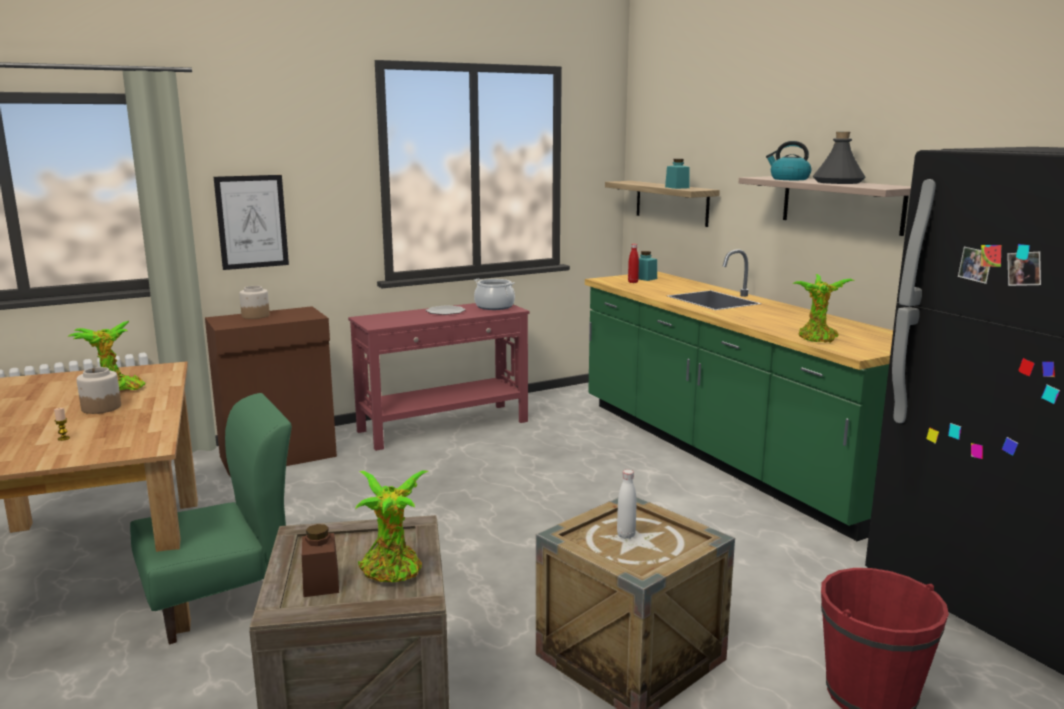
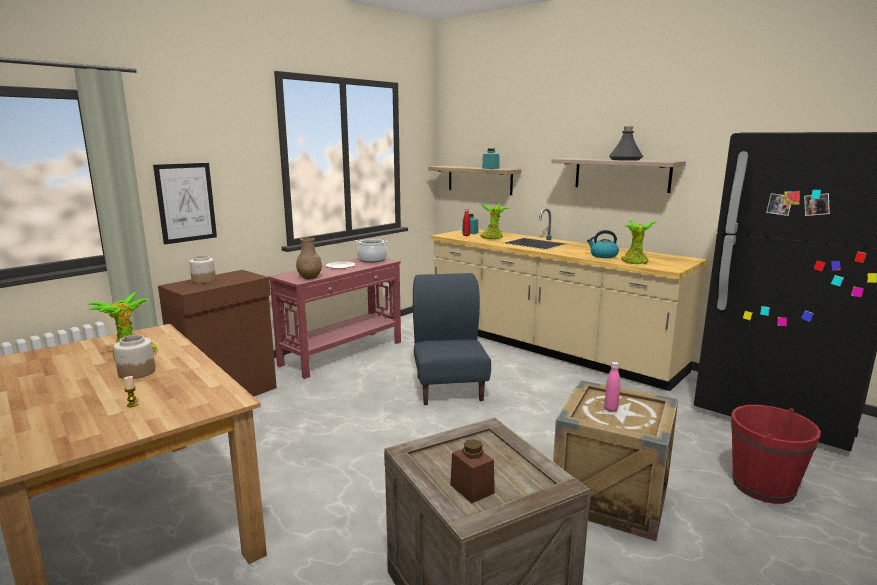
camera: 20 degrees left, 0 degrees up
green chair [130,393,292,644] -> none
potted plant [355,470,428,582] -> potted plant moved to [480,204,509,239]
green counter [585,249,893,541] -> beige counter [430,208,708,391]
white bottle [617,470,637,539] -> pink bottle [604,362,620,412]
kettle [766,141,811,180] -> kettle moved to [587,230,619,258]
none -> brown vase [296,238,322,279]
none -> blue chair [413,273,491,405]

